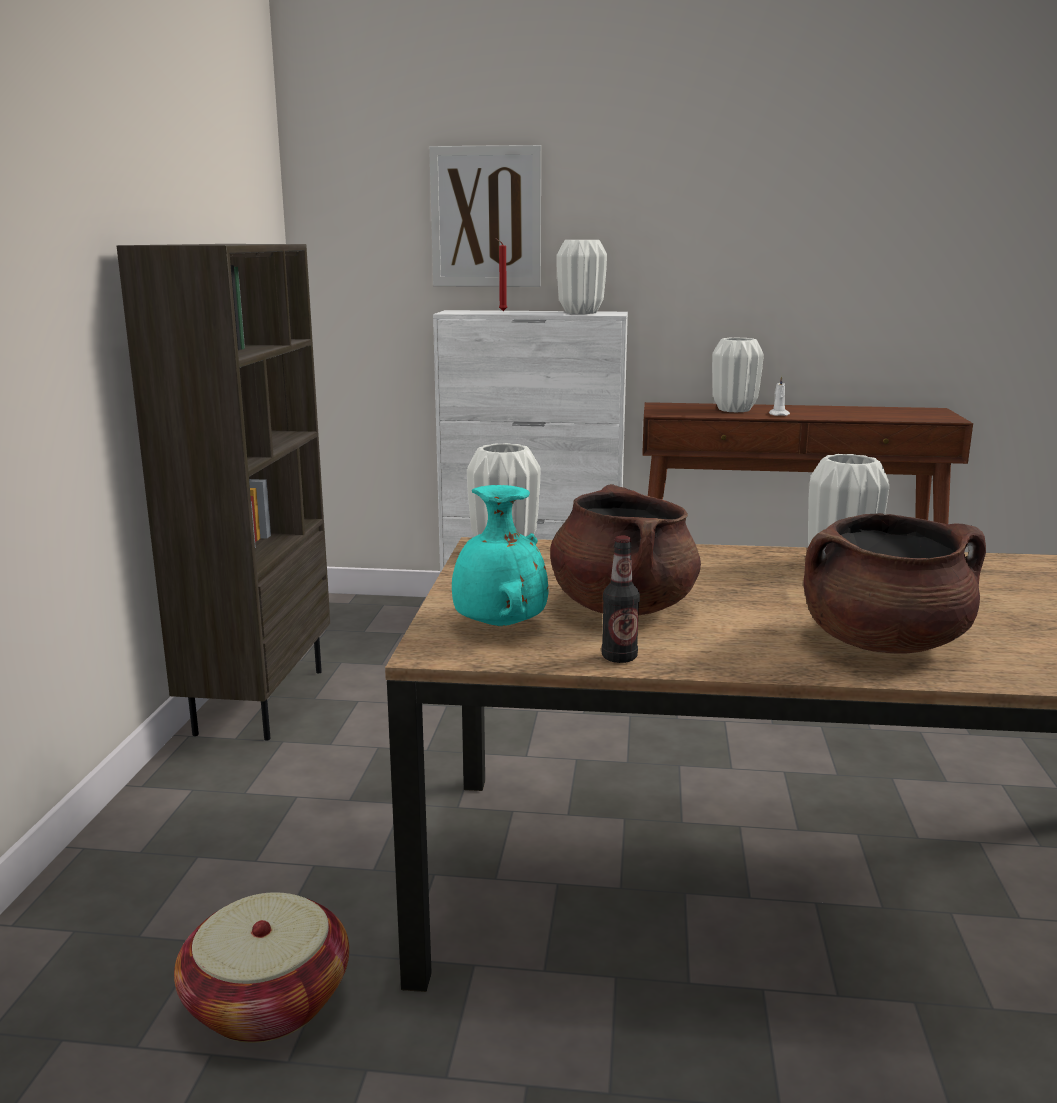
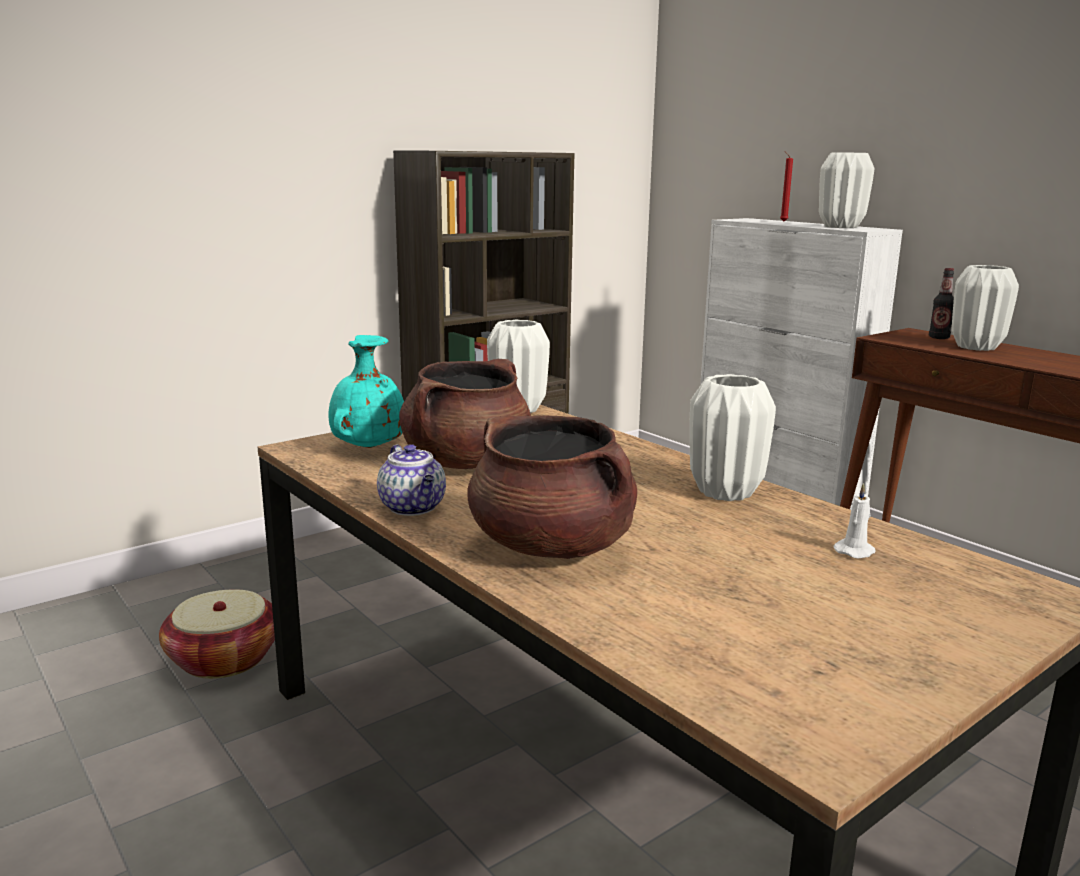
camera: 45 degrees right, 0 degrees up
picture [429,145,541,287] -> none
bottle [602,536,640,663] -> bottle moved to [929,268,954,339]
white candle [769,376,790,416] -> white candle moved to [834,483,876,559]
none -> teapot [377,444,446,516]

